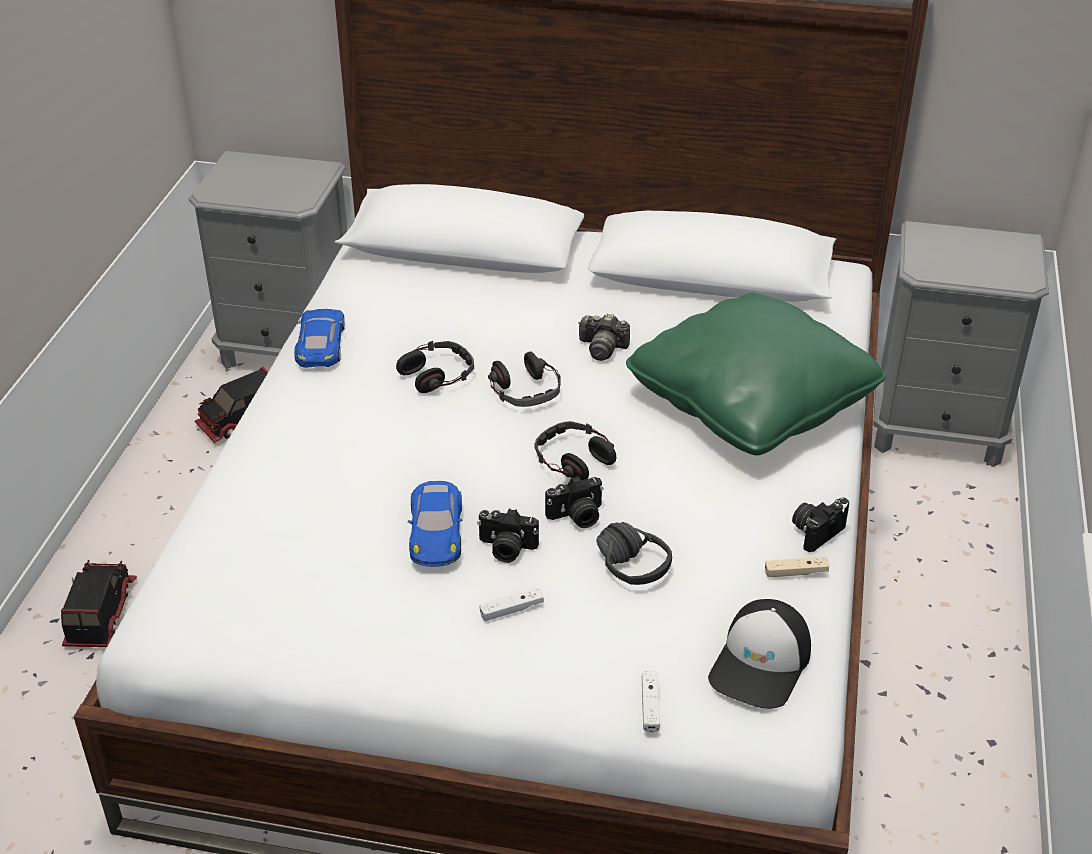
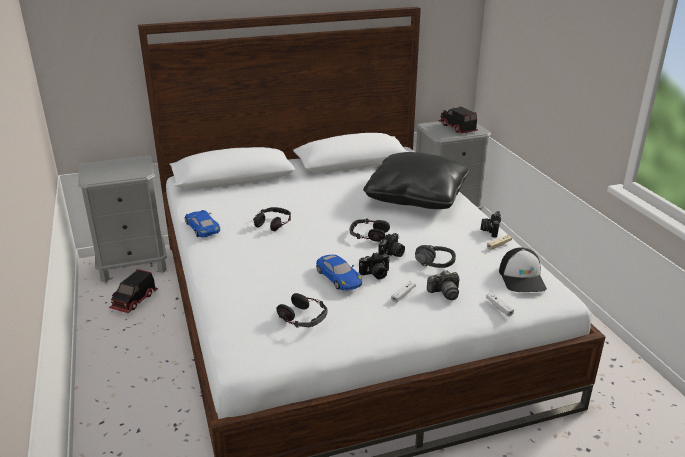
camera: 30 degrees left, 10 degrees down
toy truck [61,560,137,647] -> toy truck moved to [438,106,478,134]
headphones [488,351,560,407] -> headphones moved to [276,293,328,328]
camera [578,313,630,361] -> camera moved to [427,270,459,300]
green pillow [626,292,886,455] -> black pillow [363,152,469,209]

